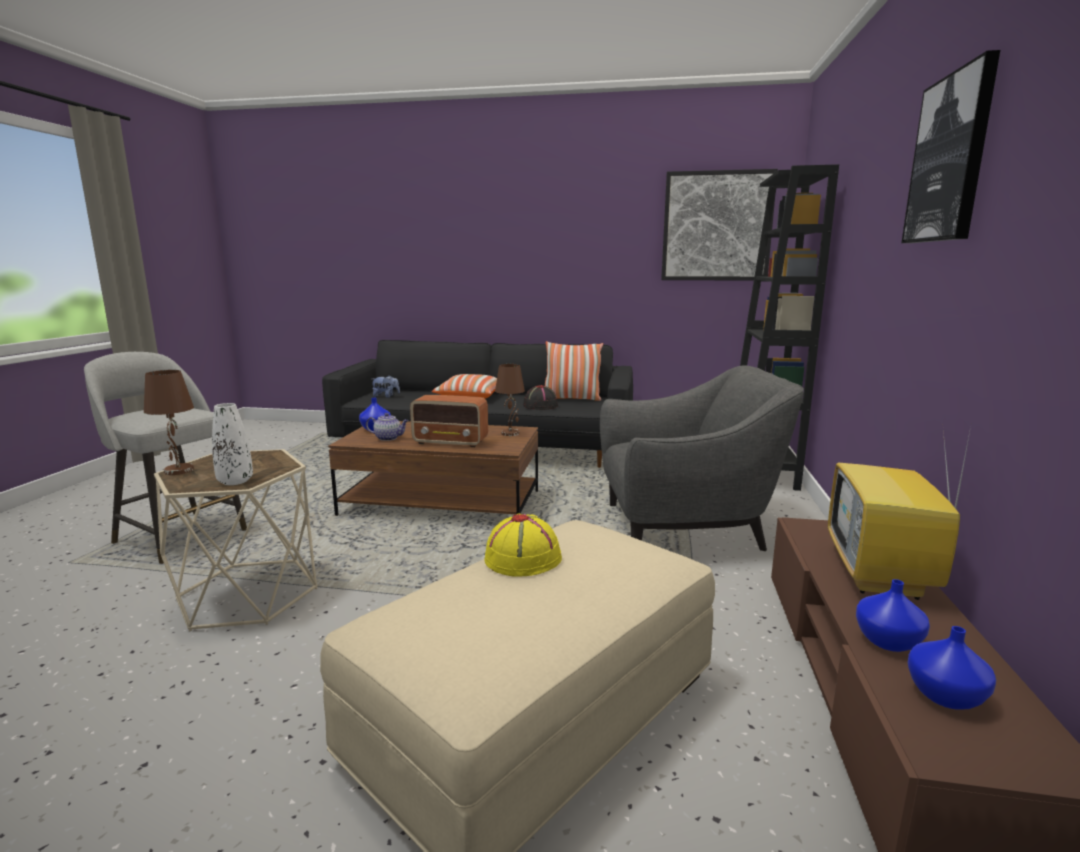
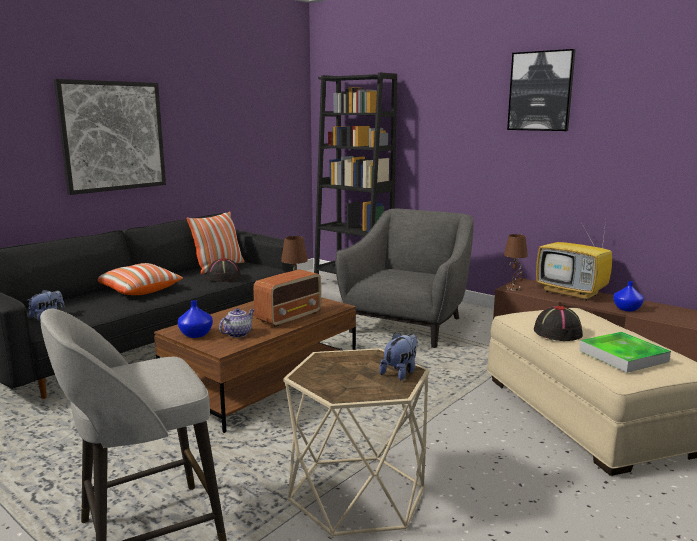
camera: 60 degrees left, 0 degrees up
brown table lamp [144,370,194,475] -> brown table lamp moved to [504,234,528,291]
white vase [212,403,253,485] -> plush toy [379,332,418,380]
yellow hat [485,514,562,577] -> black hat [534,306,583,341]
picture [661,169,778,281] -> picture moved to [54,79,166,195]
blue vase [908,626,996,710] -> none
none -> tray [579,332,671,373]

